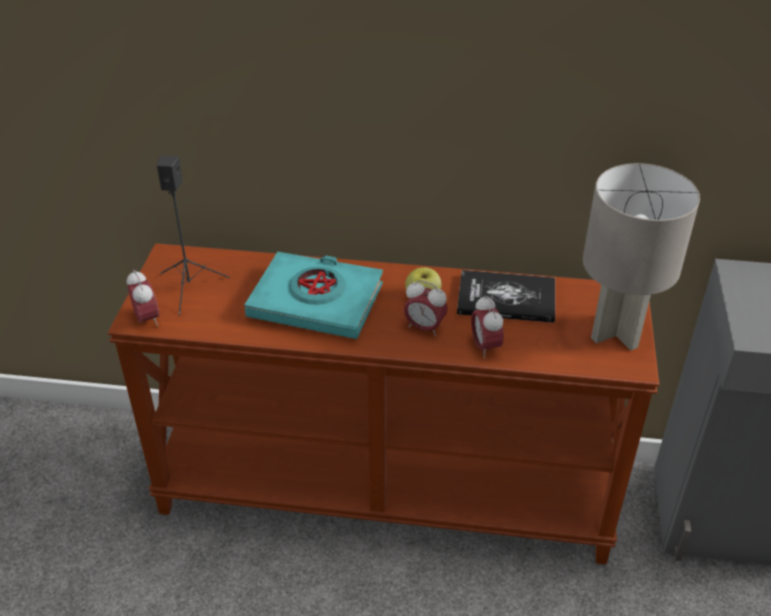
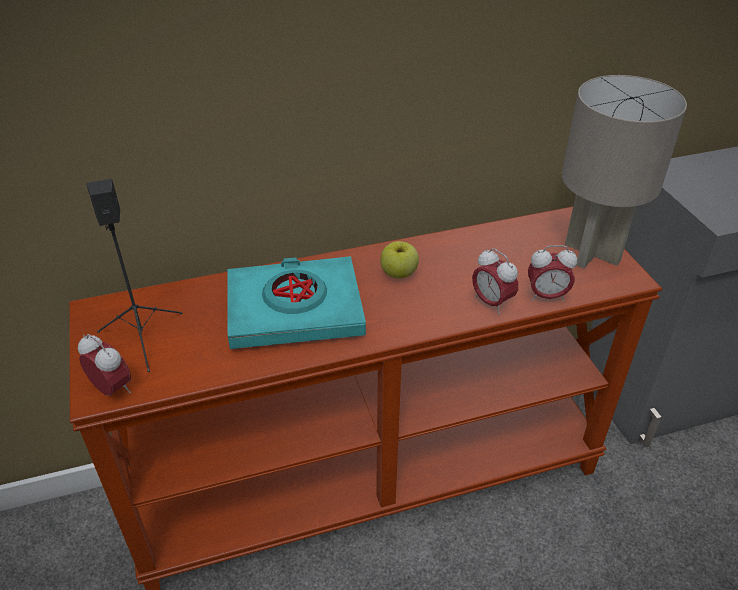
camera: 25 degrees left, 0 degrees up
alarm clock [404,280,448,336] -> alarm clock moved to [528,245,577,301]
book [457,270,555,323] -> none

